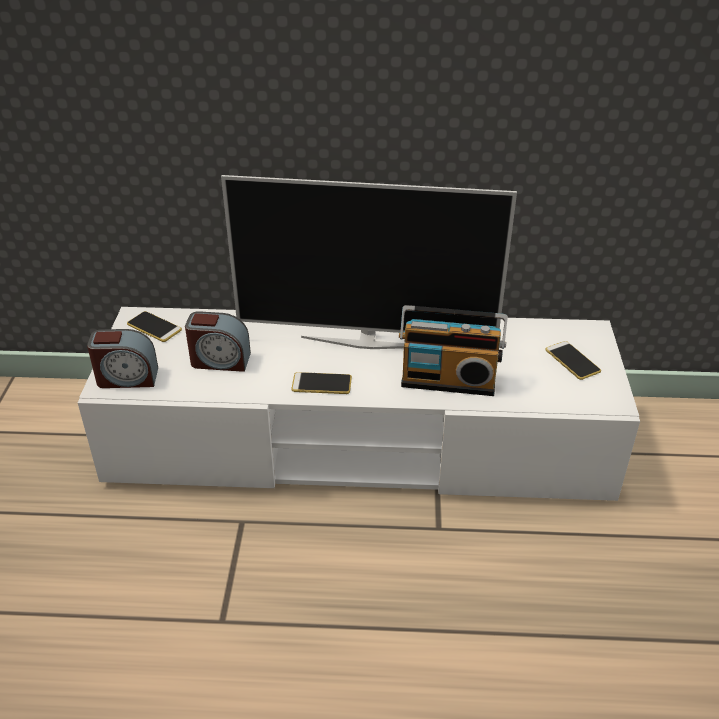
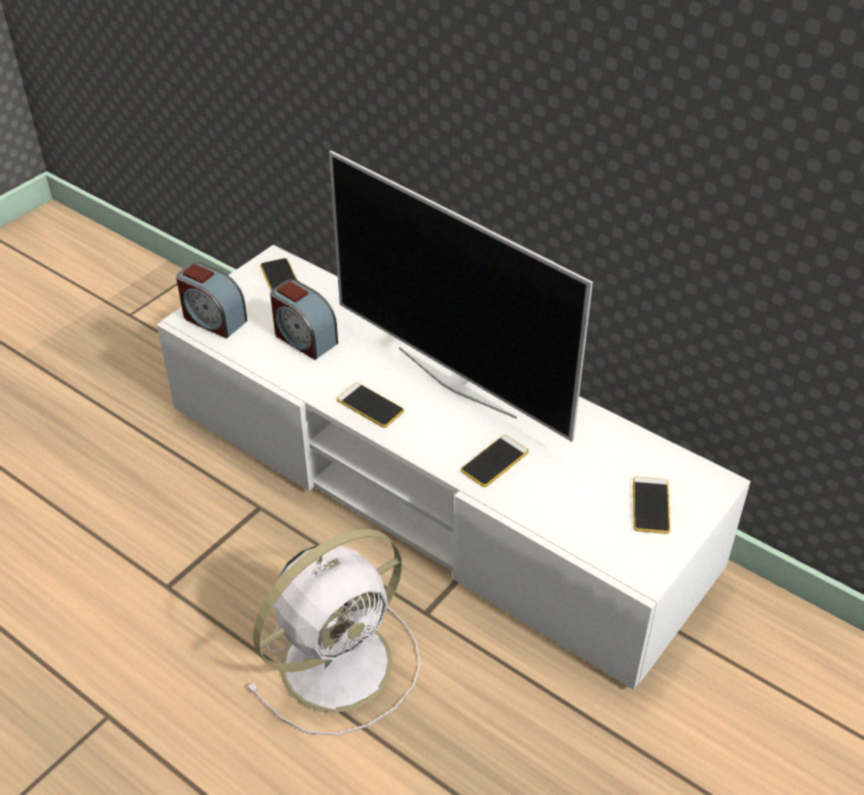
camera: 35 degrees right, 5 degrees up
radio [399,305,508,396] -> phone [461,435,529,487]
none -> white fan [247,529,421,736]

